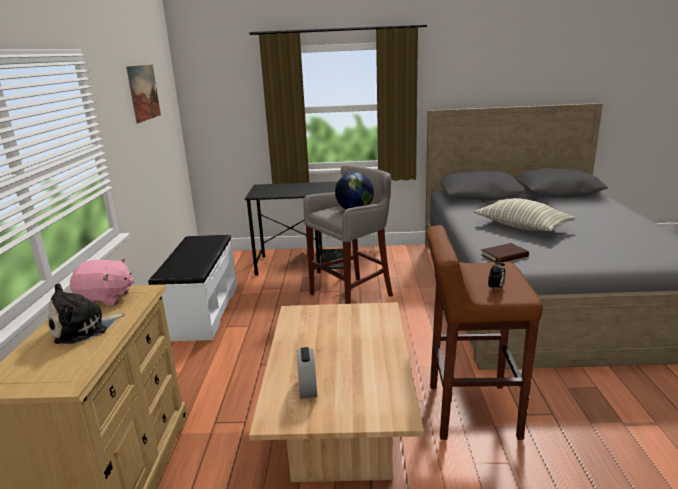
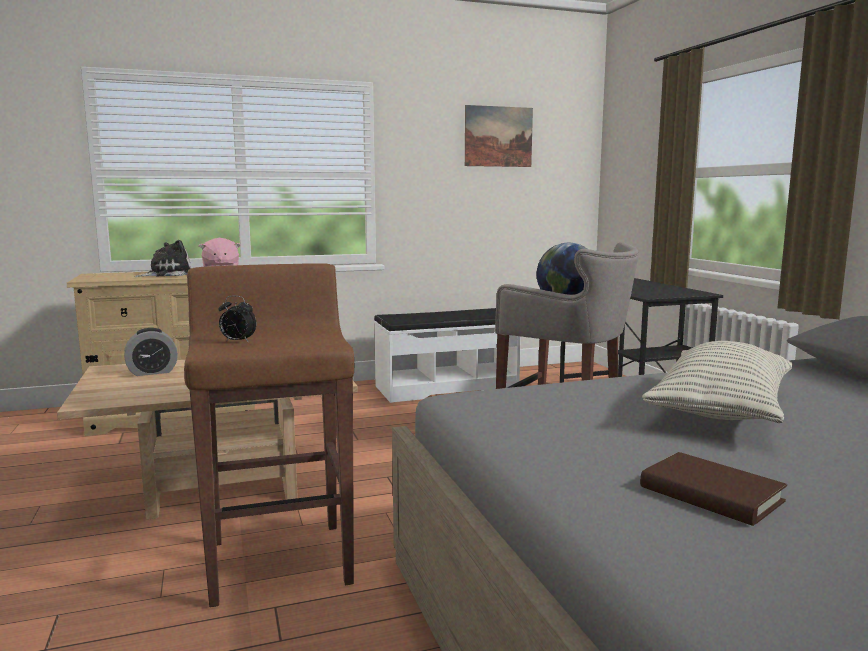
camera: 70 degrees right, 10 degrees down
plush toy [48,283,126,344] -> plush toy turned 105 degrees clockwise [135,240,191,277]
brown book [481,243,529,262] -> brown book moved to [640,452,787,526]

